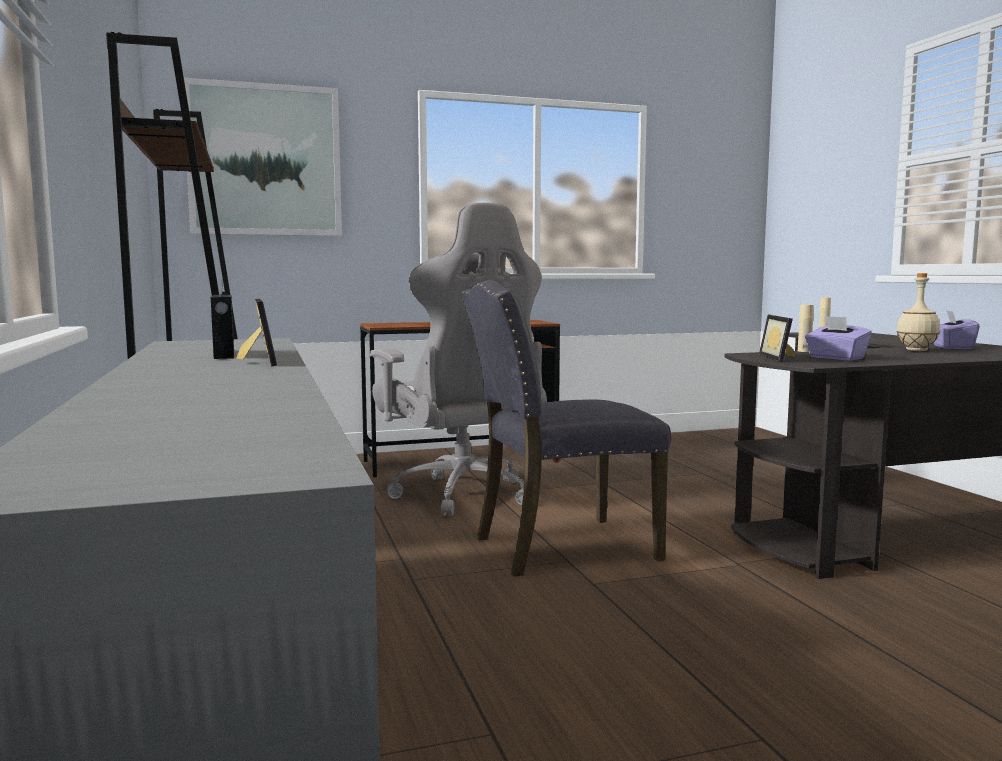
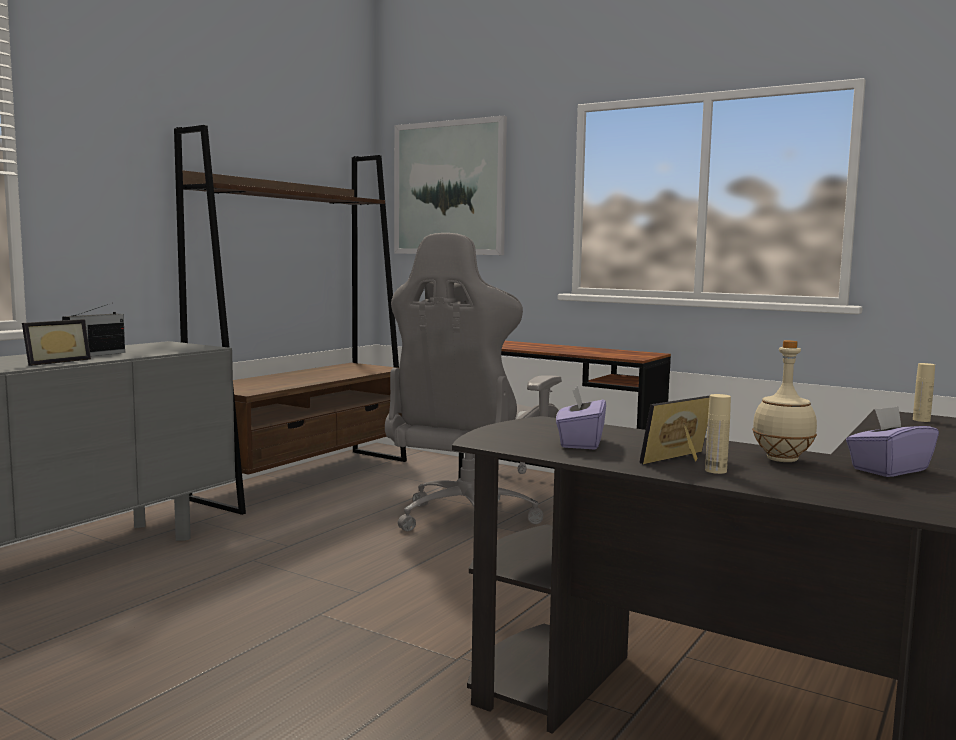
camera: 50 degrees right, 0 degrees up
grey chair [460,280,671,577] -> none
picture frame [759,314,795,362] -> picture frame moved to [639,396,710,464]
beige bottle [798,304,814,352] -> beige bottle moved to [705,394,731,474]

